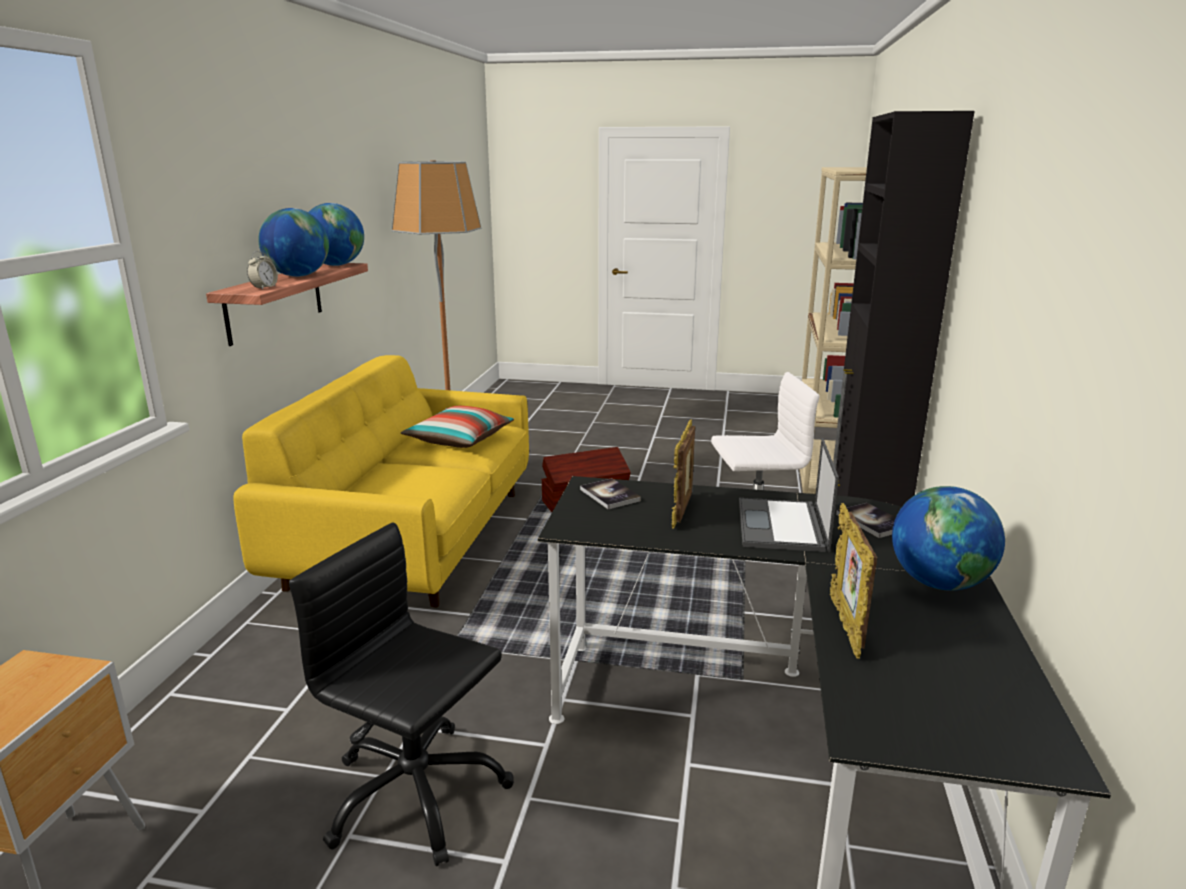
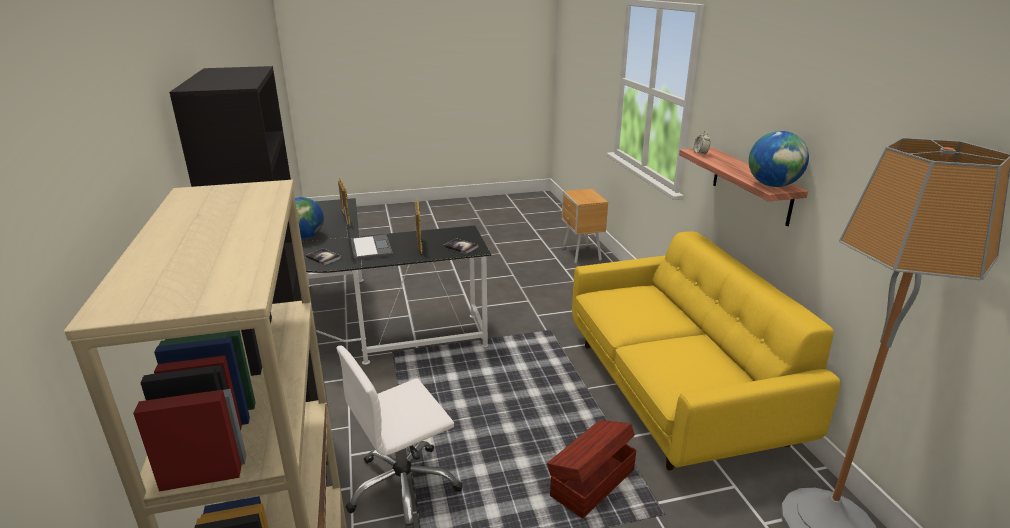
camera: 155 degrees right, 5 degrees up
globe [258,208,329,277] -> none
black office chair [289,522,514,866] -> none
pillow [401,406,514,448] -> none

